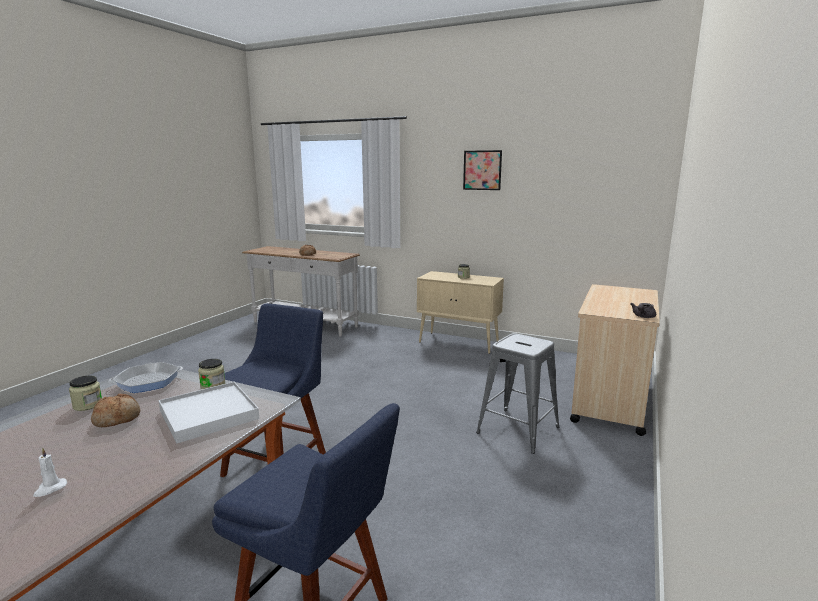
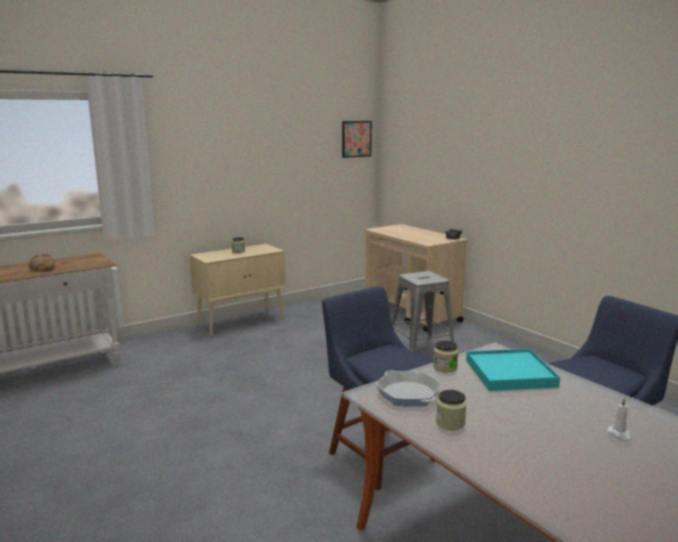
camera: 60 degrees left, 0 degrees up
bread [91,393,140,427] -> none
frying pan [108,362,183,393] -> frying pan turned 150 degrees clockwise [375,370,442,407]
white tray [159,382,259,444] -> turquoise tray [466,349,560,391]
picture [463,150,502,190] -> picture moved to [342,121,372,158]

